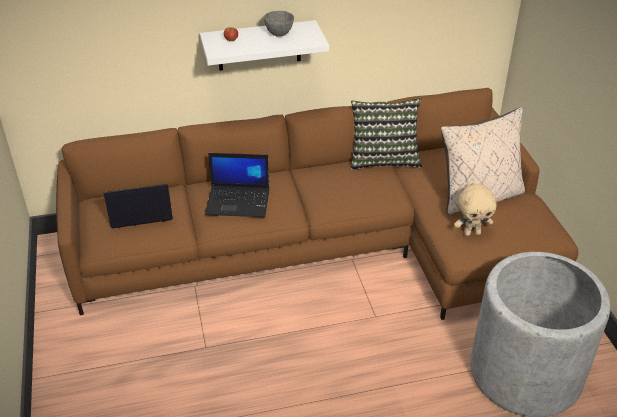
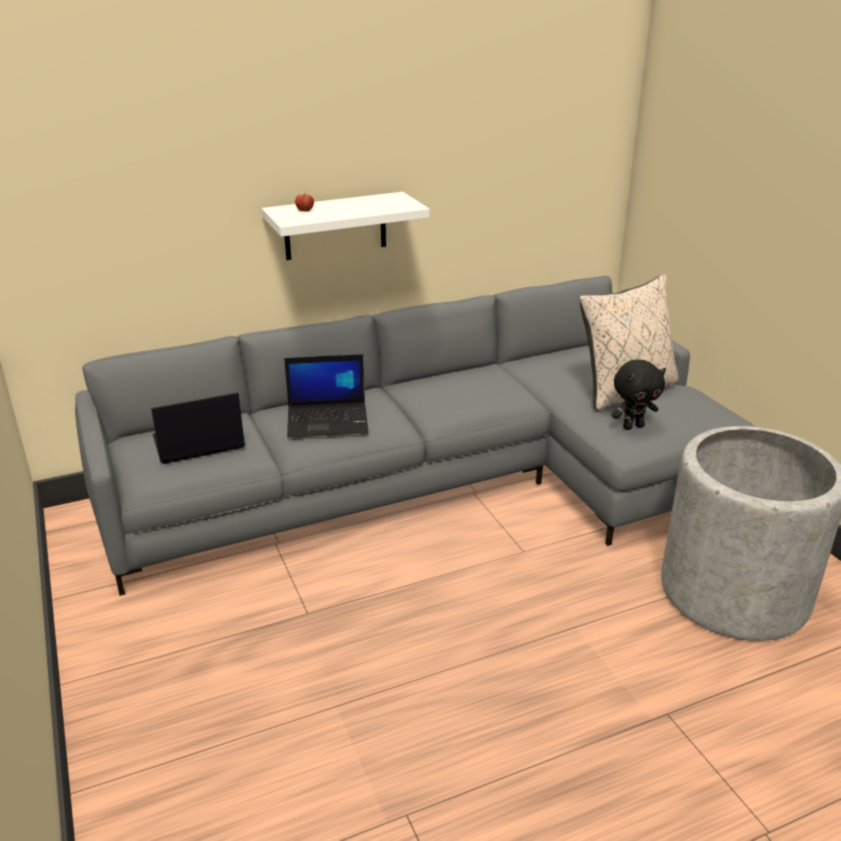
camera: 10 degrees left, 10 degrees down
brown sofa [56,88,578,320] -> grey sofa [75,276,755,596]
grey bowl [264,11,294,37] -> none
pillow [351,98,422,170] -> none
beige plush toy [454,184,498,236] -> black plush toy [612,360,666,430]

